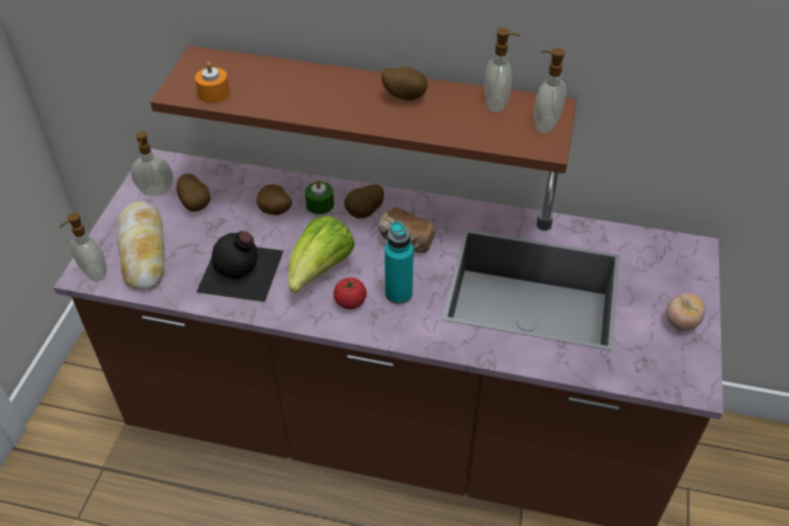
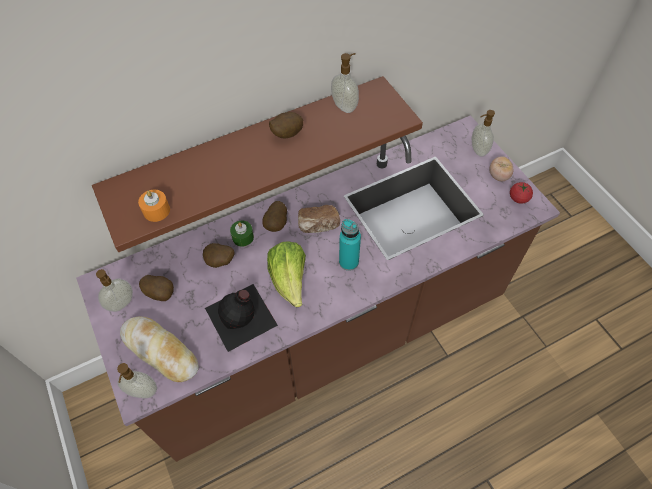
camera: 40 degrees left, 10 degrees up
tomato [333,278,367,309] -> tomato moved to [510,182,533,204]
soap dispenser [534,48,566,133] -> soap dispenser moved to [472,110,495,157]

